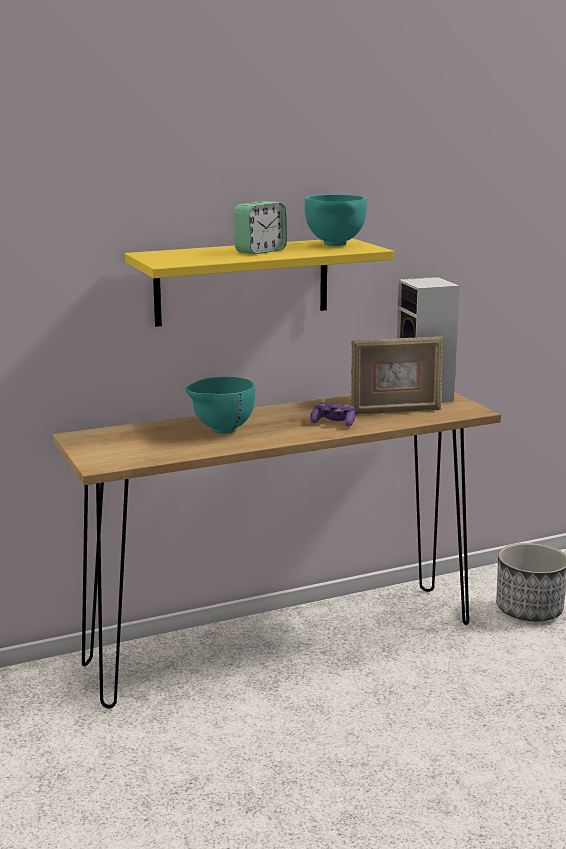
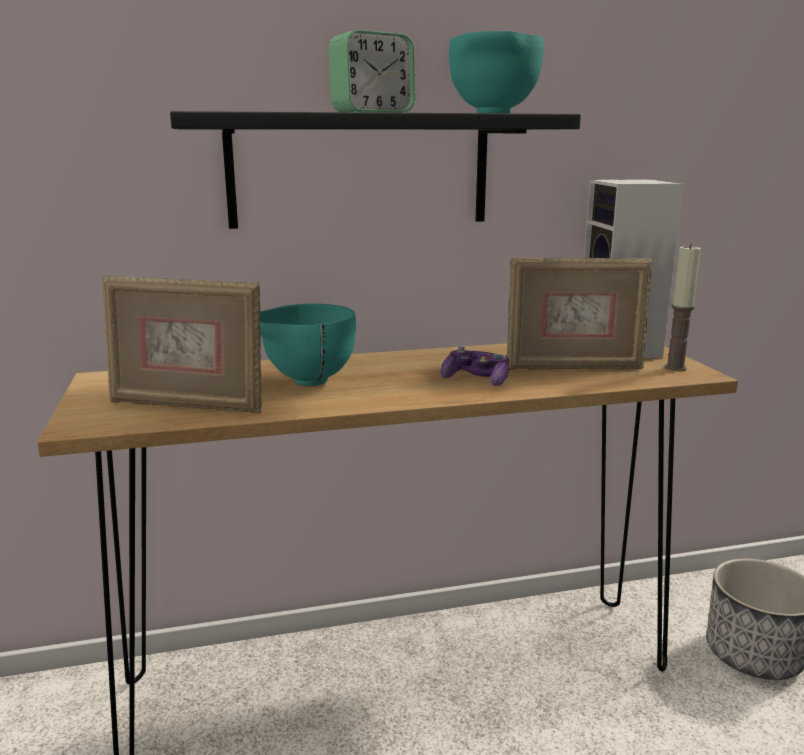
camera: 10 degrees right, 0 degrees up
yellow shelf [124,238,394,327] -> black shelf [170,111,581,229]
none -> picture frame [102,275,261,413]
none -> candle [664,244,701,371]

